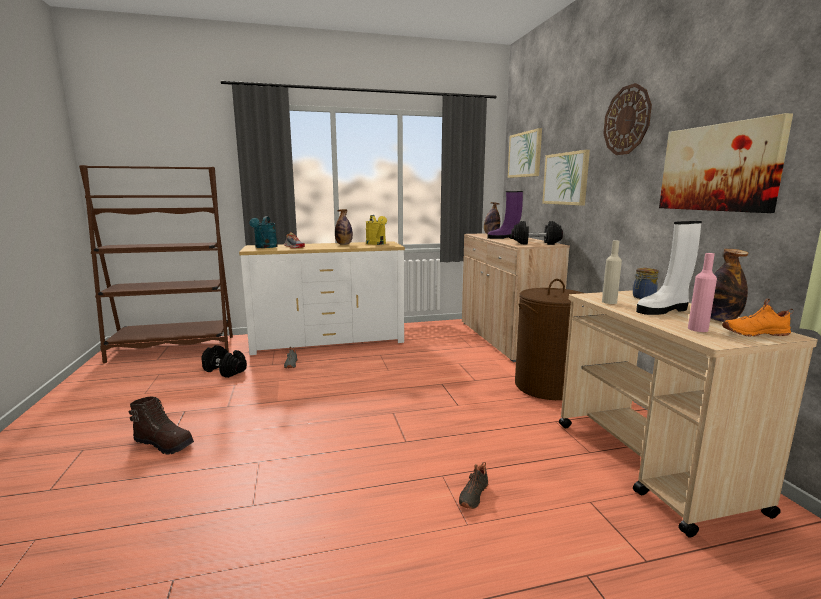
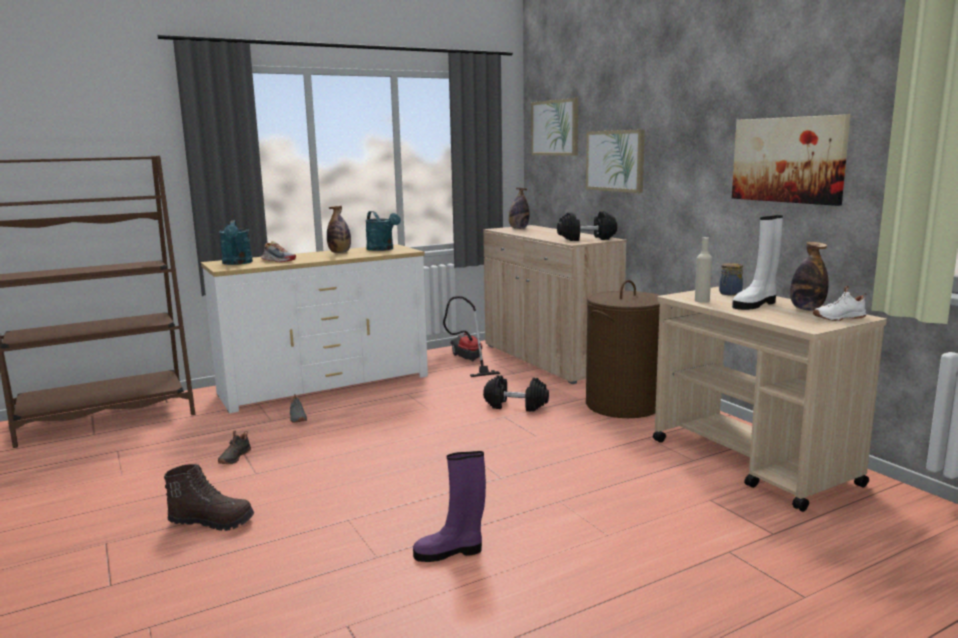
camera: 15 degrees left, 0 degrees up
black dumbbell [202,345,247,378] -> black dumbbell moved to [483,375,549,412]
yellow watering can [366,215,387,245] -> turquoise watering can [365,211,401,251]
black shoe [459,462,488,509] -> black shoe moved to [218,431,251,464]
purple boot [487,191,523,239] -> purple boot moved to [413,451,486,562]
wall clock [603,83,652,155] -> none
pink bottle [688,253,717,332] -> none
orange shoe [722,299,794,337] -> white shoe [813,286,867,321]
none -> vacuum cleaner [443,296,500,377]

